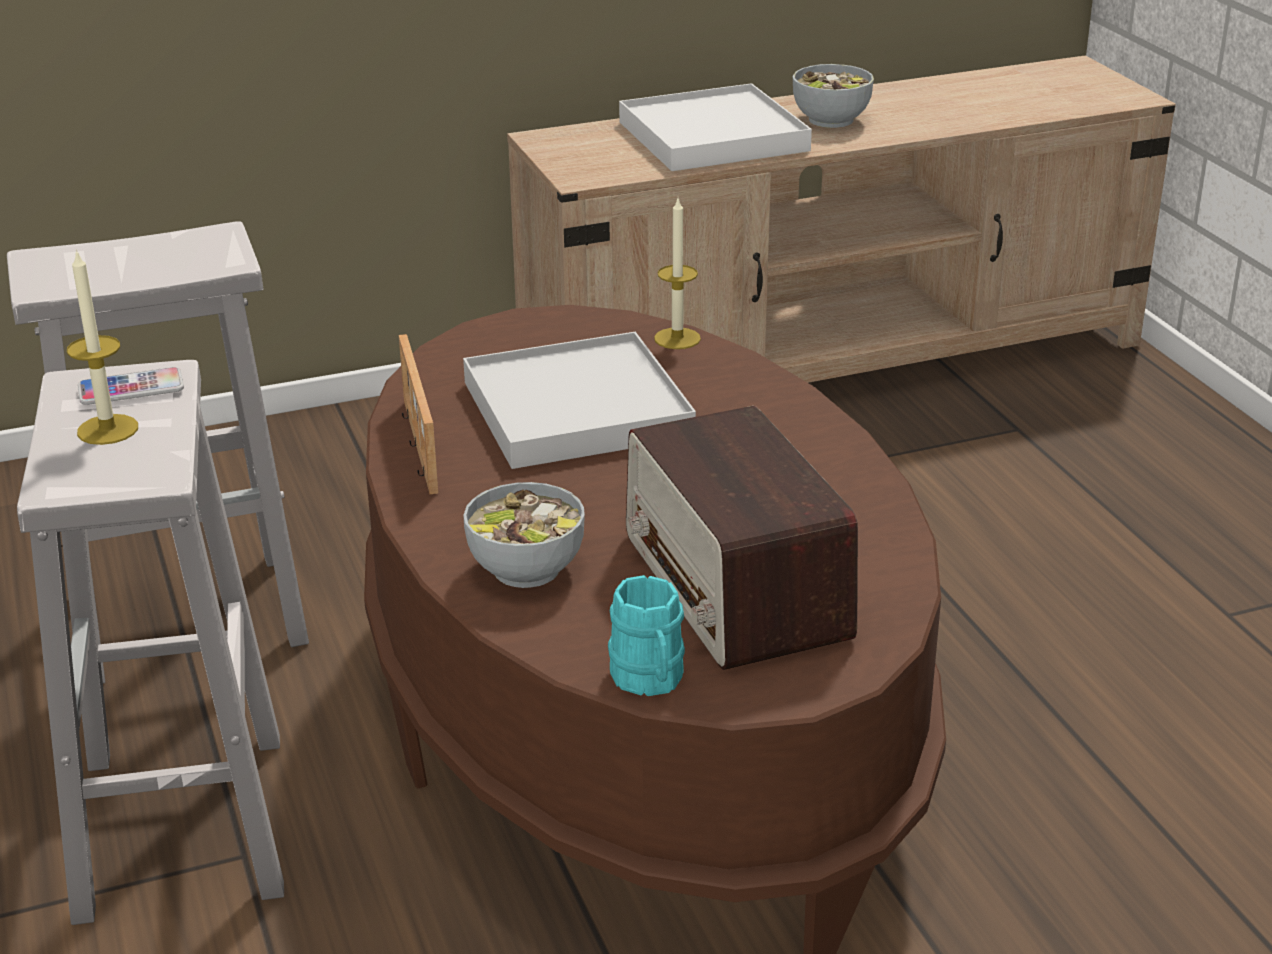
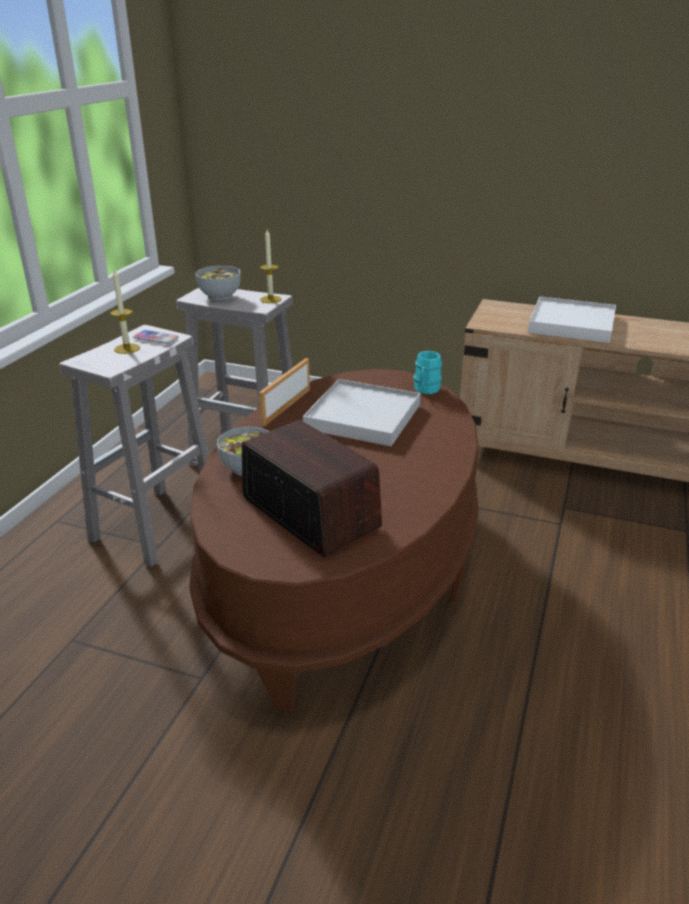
camera: 40 degrees right, 0 degrees up
turquoise mug [608,575,685,696] -> turquoise mug moved to [413,351,442,394]
radio [626,406,858,670] -> radio turned 120 degrees clockwise [242,420,382,557]
candle [654,199,701,349] -> candle moved to [260,230,282,303]
bowl [793,64,874,128] -> bowl moved to [196,266,241,300]

